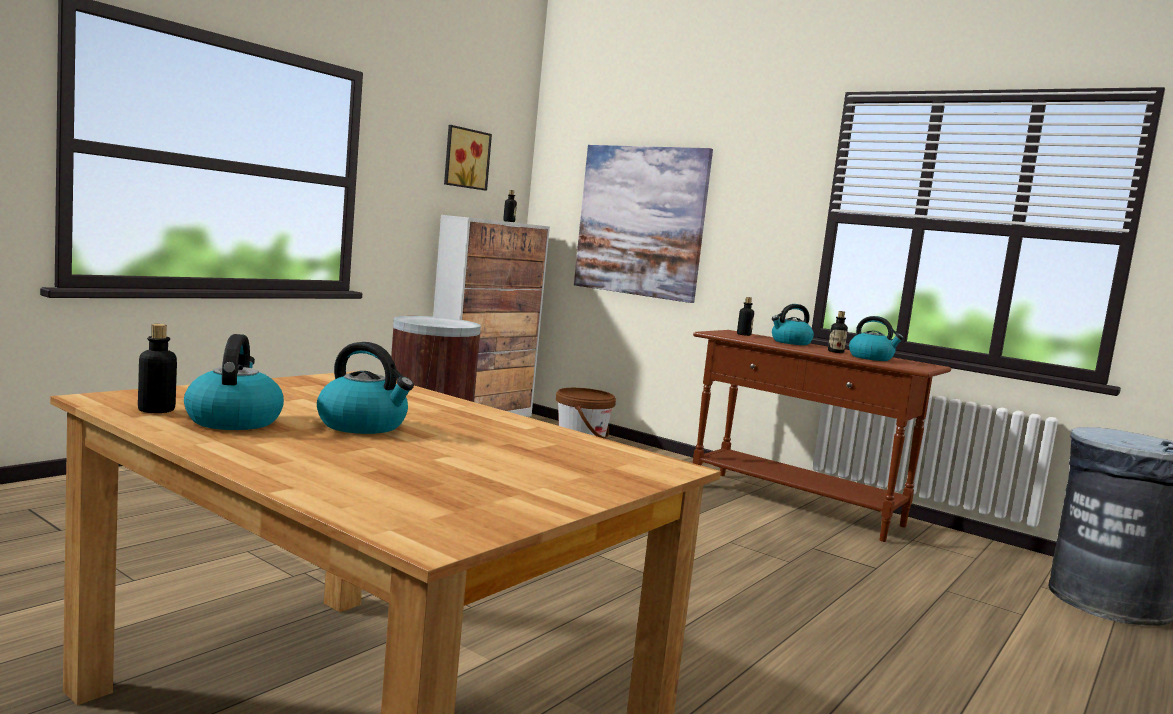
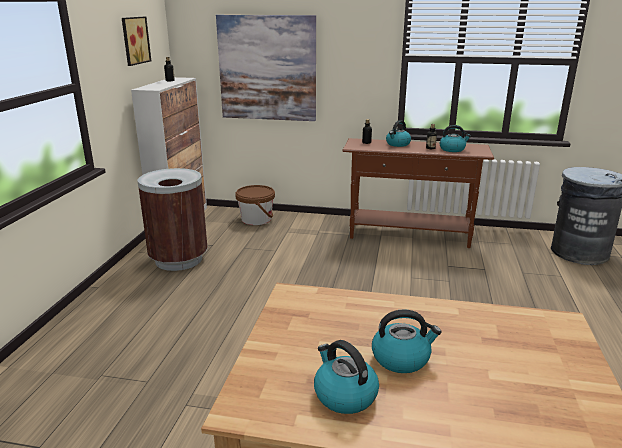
camera: 25 degrees left, 15 degrees up
bottle [138,324,177,413] -> none

